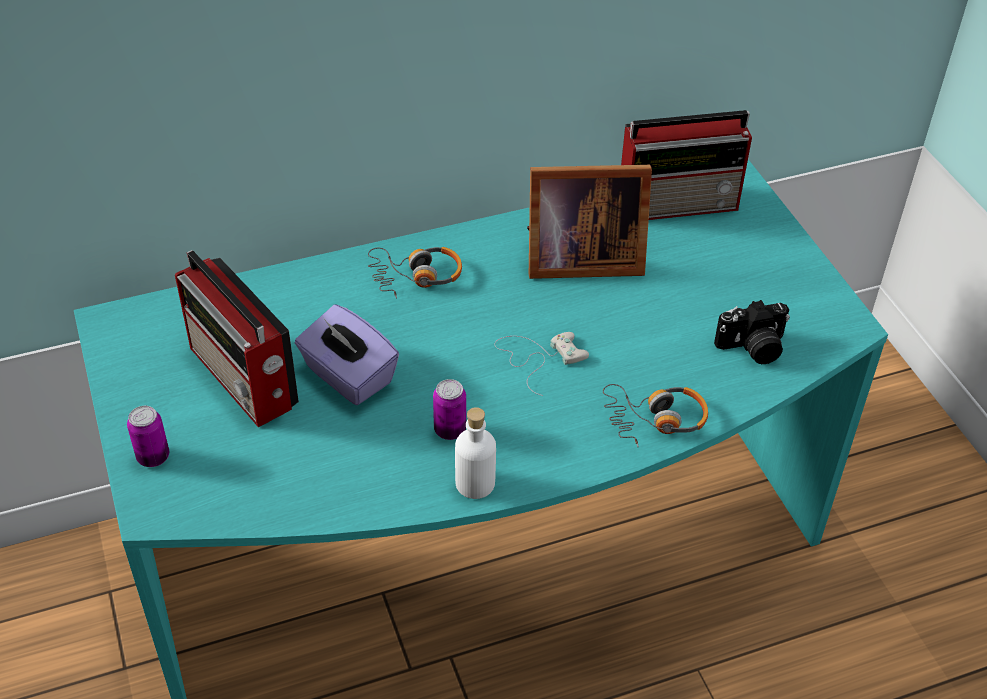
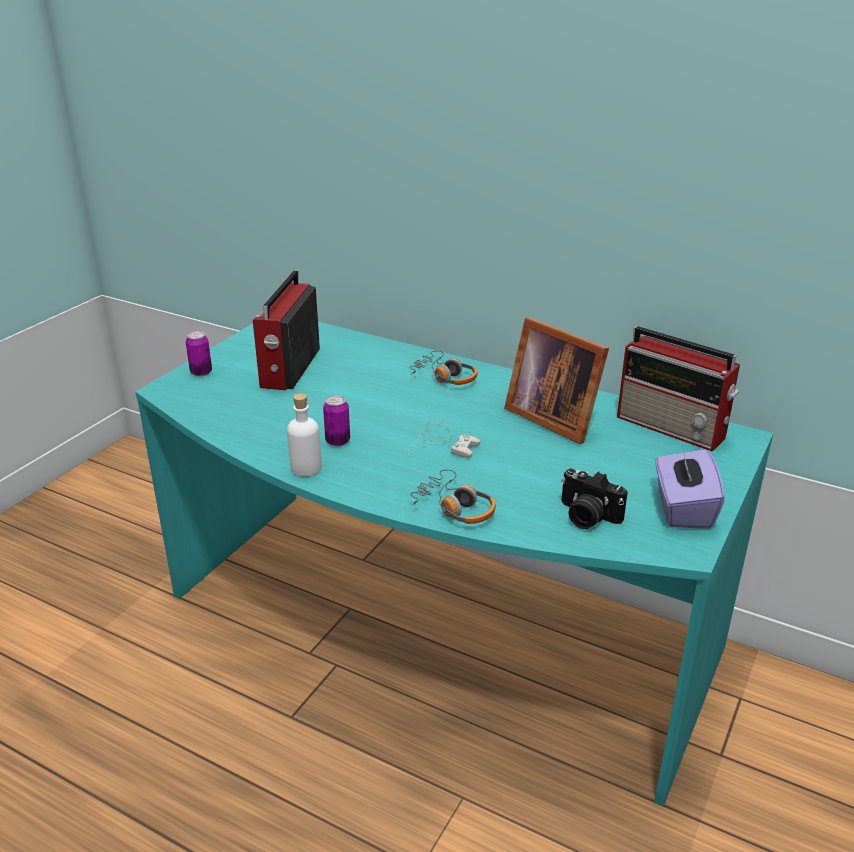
camera: 50 degrees right, 15 degrees down
purple tissue box [295,305,399,405] -> purple tissue box moved to [656,445,725,529]

